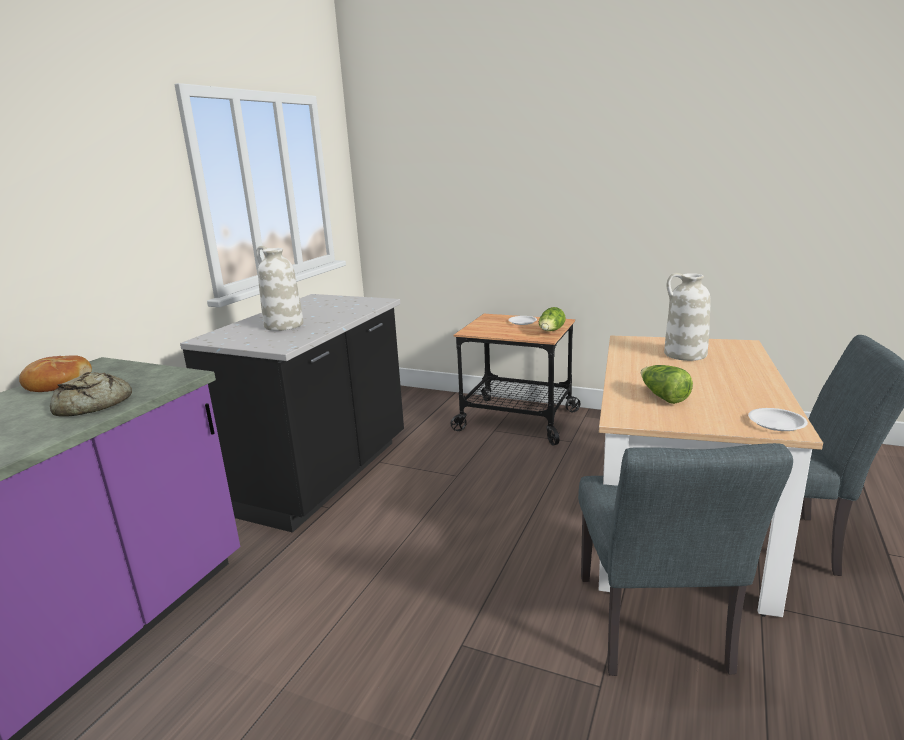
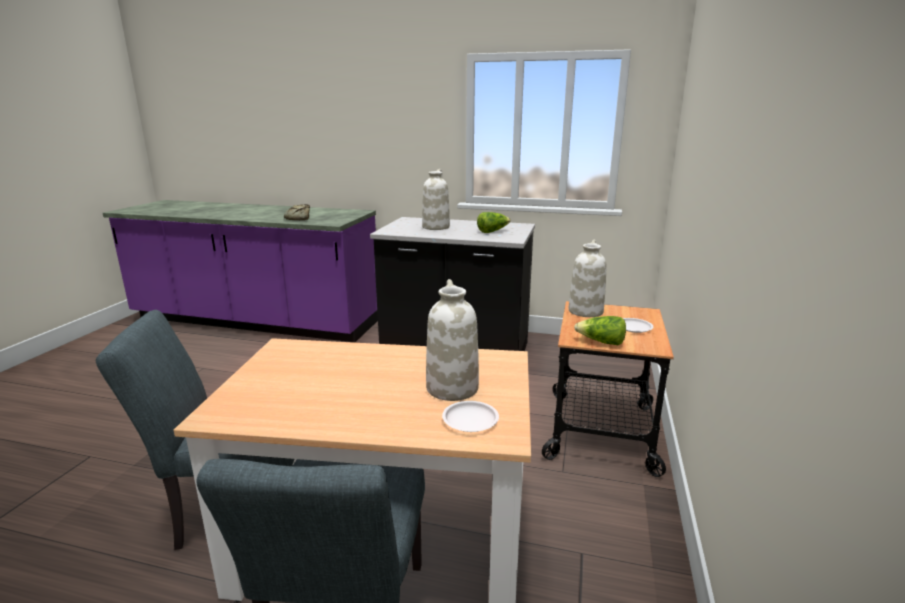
camera: 80 degrees right, 0 degrees up
bread [19,355,92,392] -> none
lettuce [641,365,693,404] -> lettuce moved to [477,212,511,233]
white plate [748,408,808,431] -> white plate moved to [442,401,499,432]
none -> white vase [569,240,607,317]

